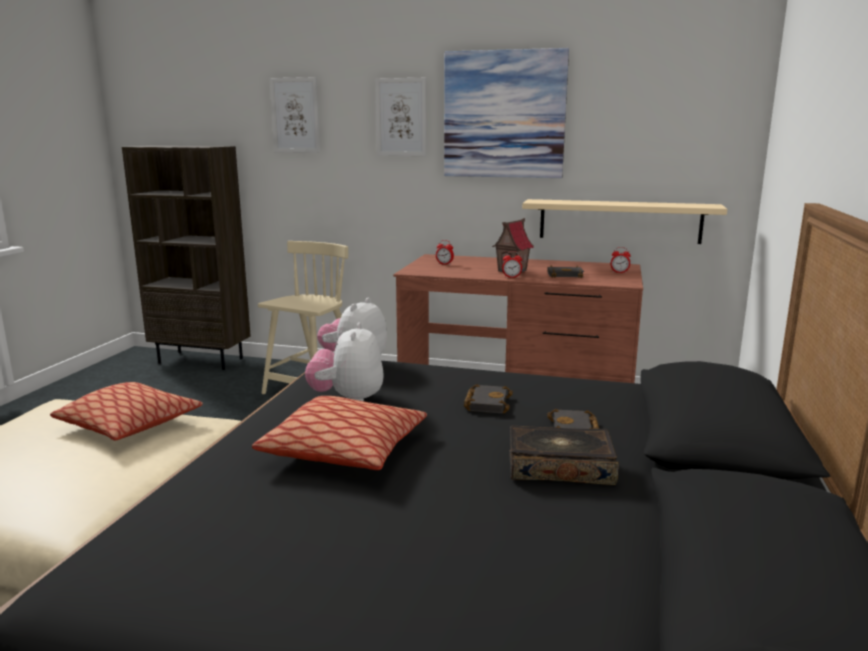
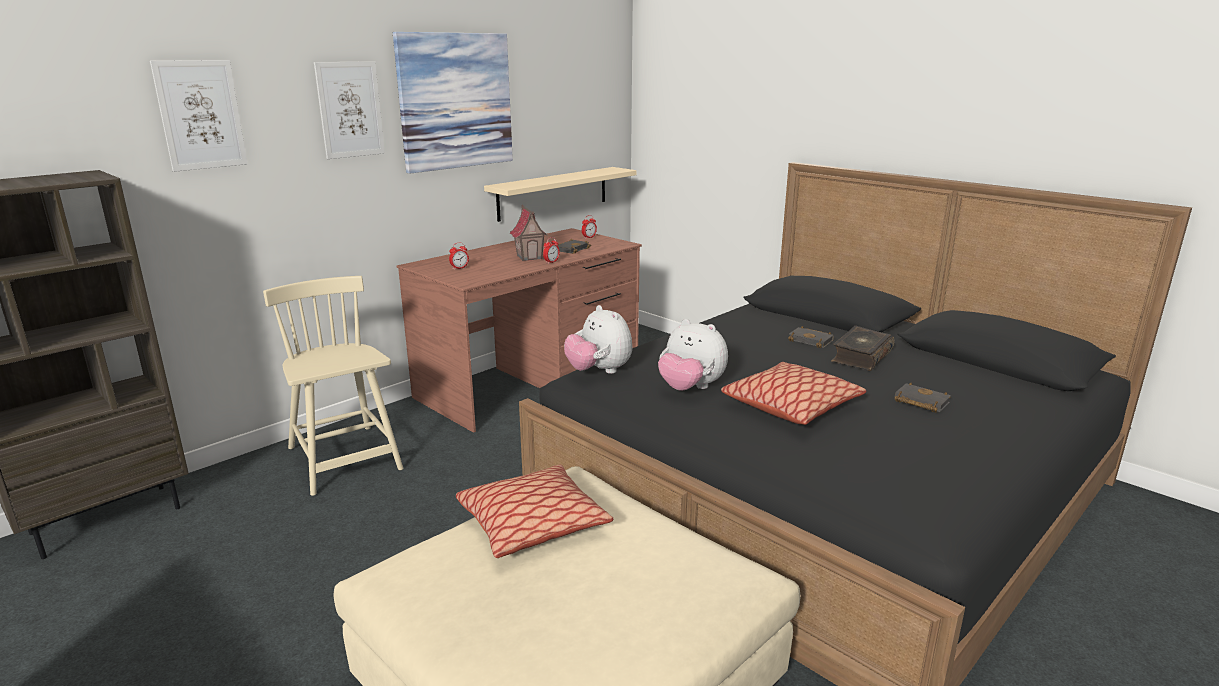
camera: 60 degrees left, 5 degrees up
black book [464,384,513,414] -> black book moved to [894,383,951,413]

